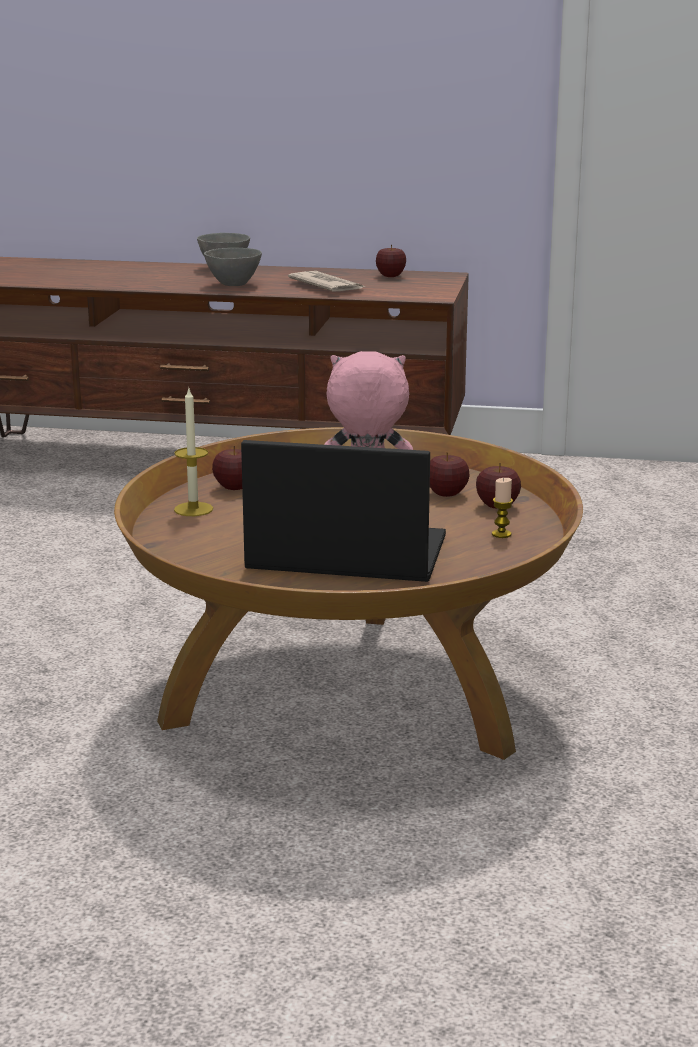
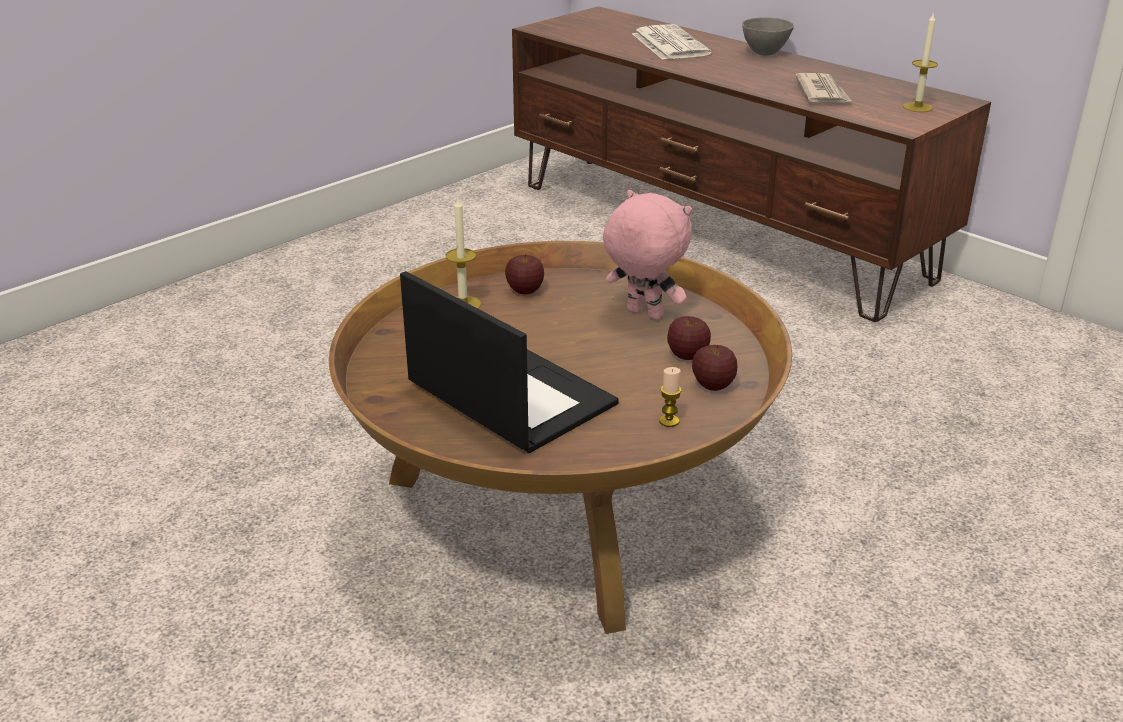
camera: 35 degrees right, 10 degrees up
grey bowl [204,248,262,286] -> none
apple [376,244,406,277] -> none
none -> newspaper [632,24,712,60]
none -> candle [903,12,938,112]

